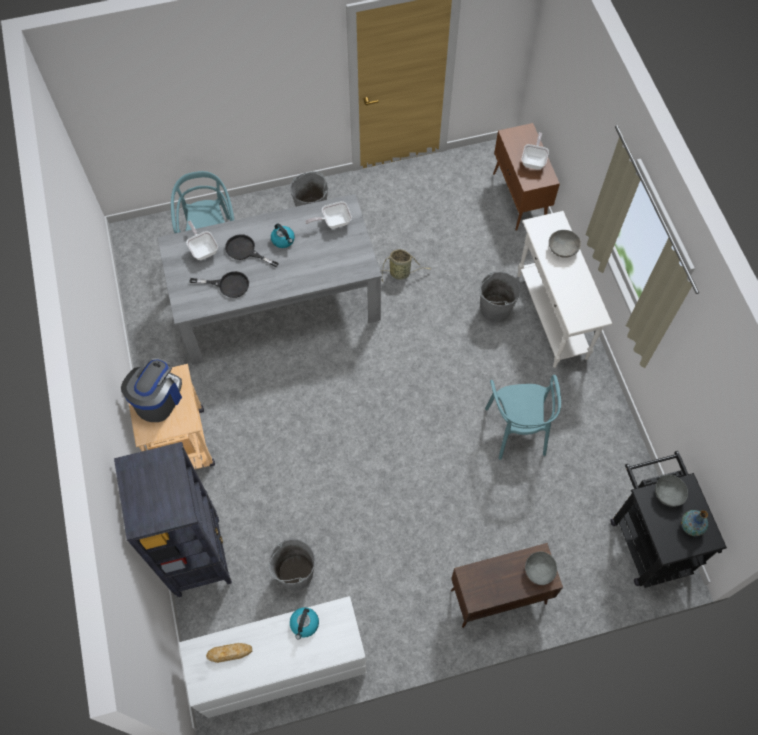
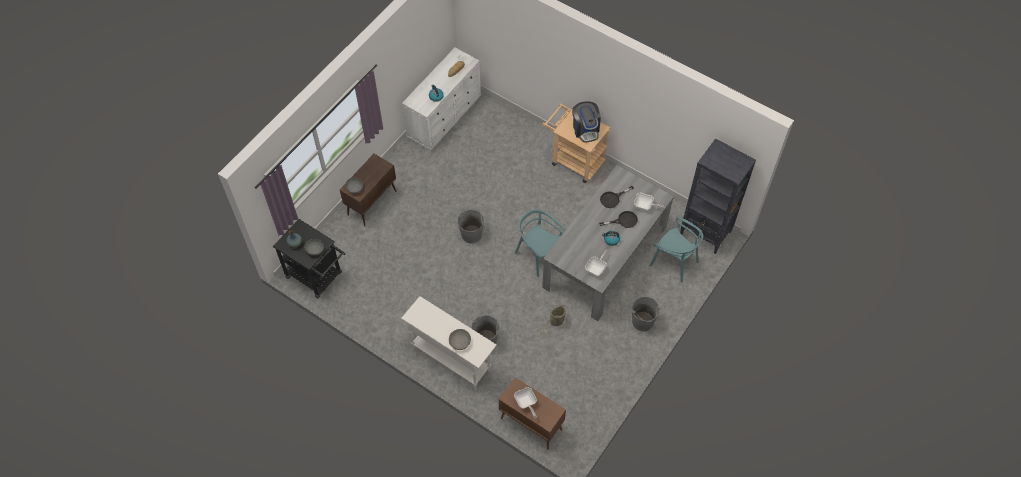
camera: 140 degrees right, 5 degrees down
black bookcase [114,442,232,597] -> black bookcase moved to [680,138,756,254]
grey bucket [269,539,315,590] -> grey bucket moved to [458,208,484,243]
turquoise chair [485,375,561,460] -> turquoise chair moved to [515,209,566,277]

